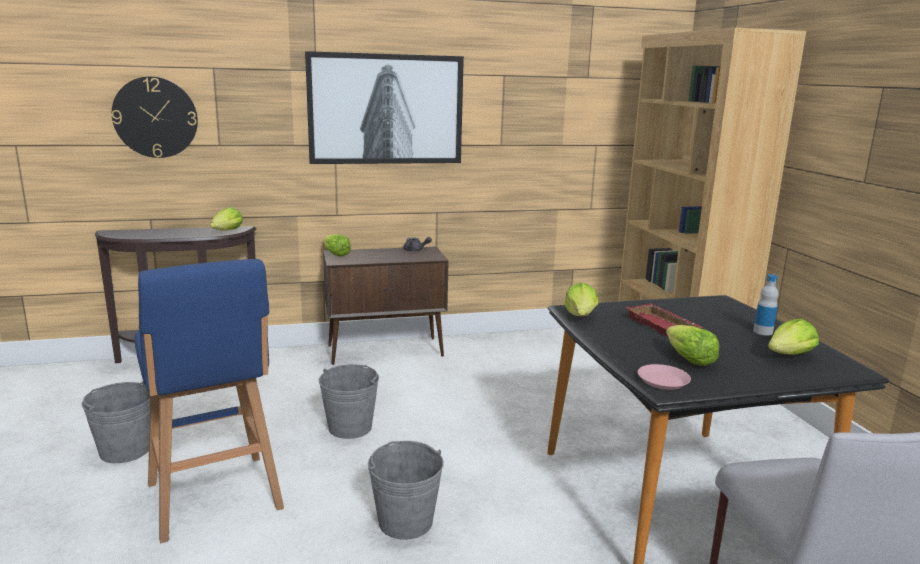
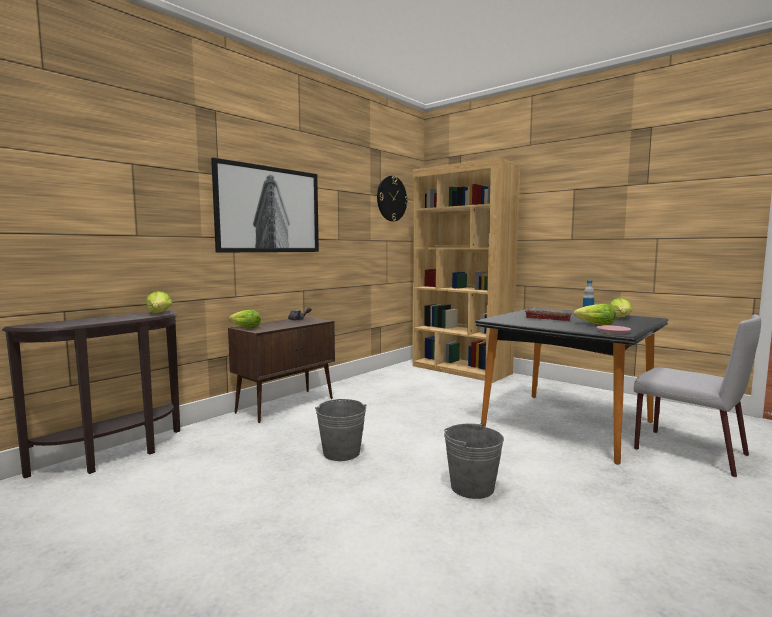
camera: 35 degrees left, 10 degrees down
grey bucket [82,381,150,463] -> none
wall clock [112,77,198,158] -> wall clock moved to [377,176,408,221]
blue stool [134,259,284,543] -> none
lettuce [564,282,599,316] -> none

